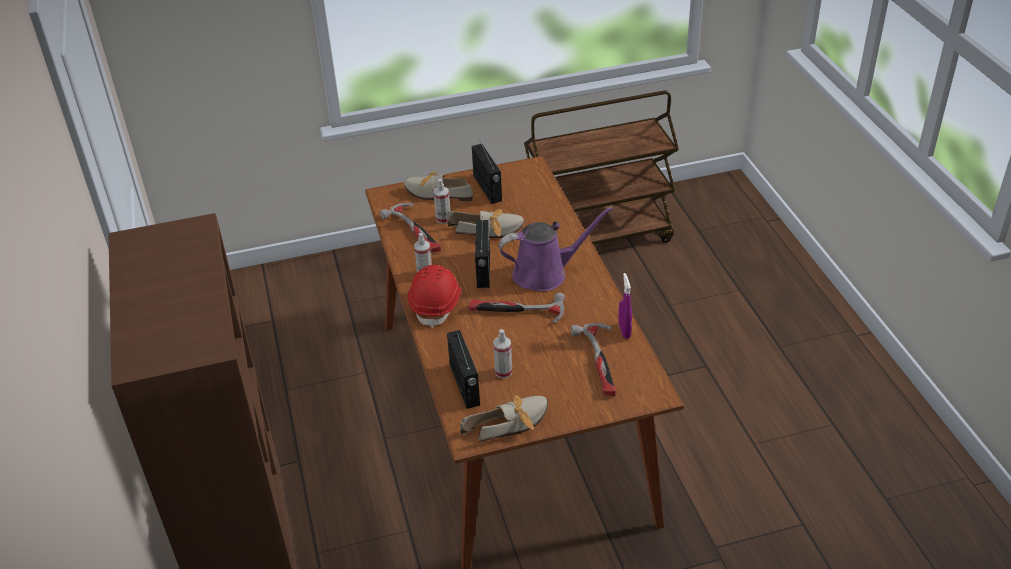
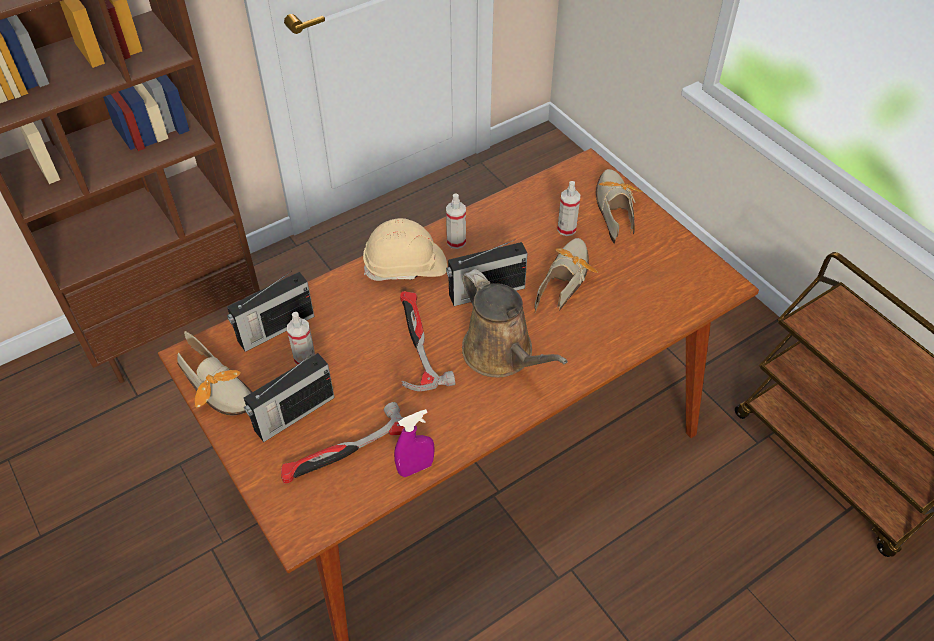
camera: 70 degrees right, 10 degrees up
hammer [380,203,441,252] -> none
red hard hat [408,265,461,328] -> beige hard hat [363,218,447,281]
shoe [447,209,524,238] -> shoe turned 135 degrees counterclockwise [534,238,598,313]
radio [472,142,502,204] -> radio moved to [244,353,335,442]
purple watering can [499,207,613,291] -> brown watering can [462,269,568,378]

